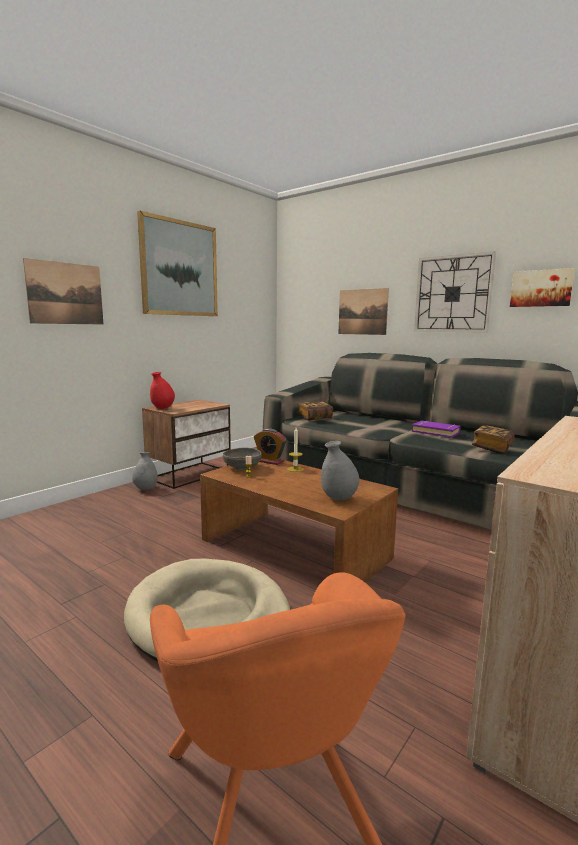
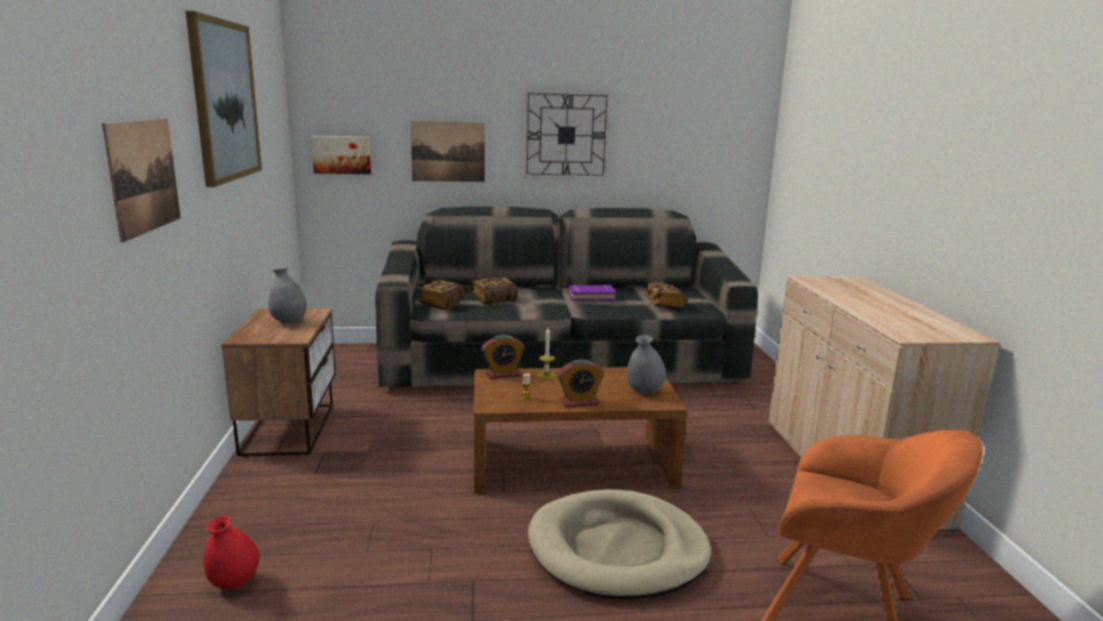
camera: 45 degrees left, 5 degrees up
grey vase [132,452,158,490] -> grey vase moved to [268,267,307,323]
red vase [150,372,175,409] -> red vase moved to [203,516,260,589]
grey bowl [223,448,262,470] -> none
picture [510,268,575,307] -> picture moved to [311,136,371,174]
none -> book [472,277,518,305]
none -> alarm clock [557,359,604,408]

